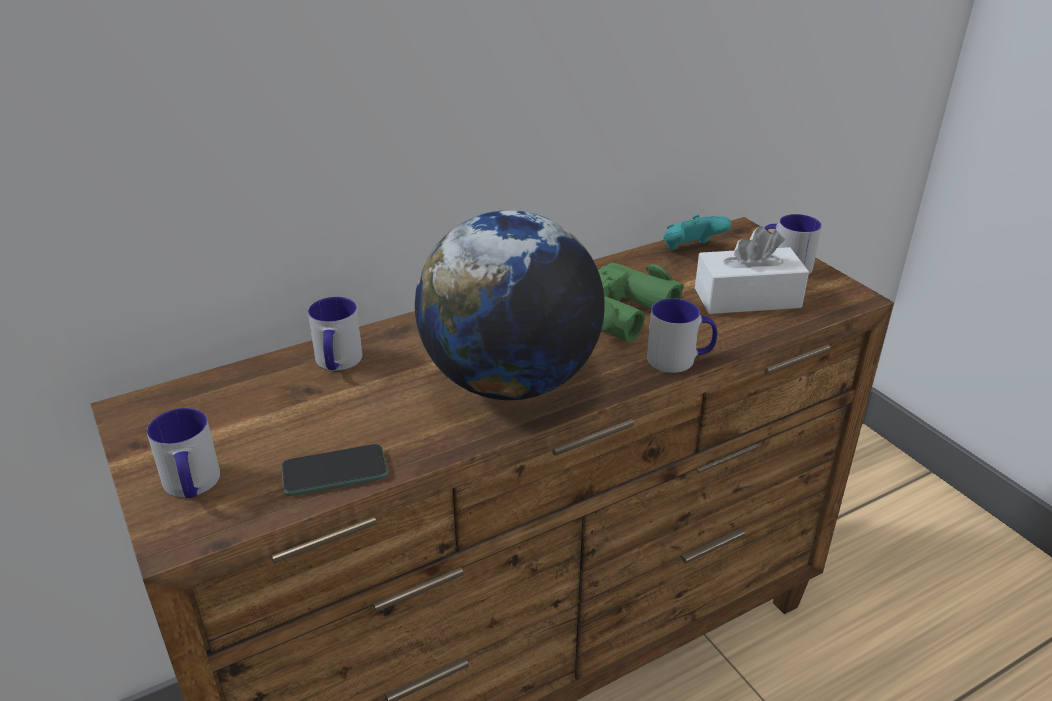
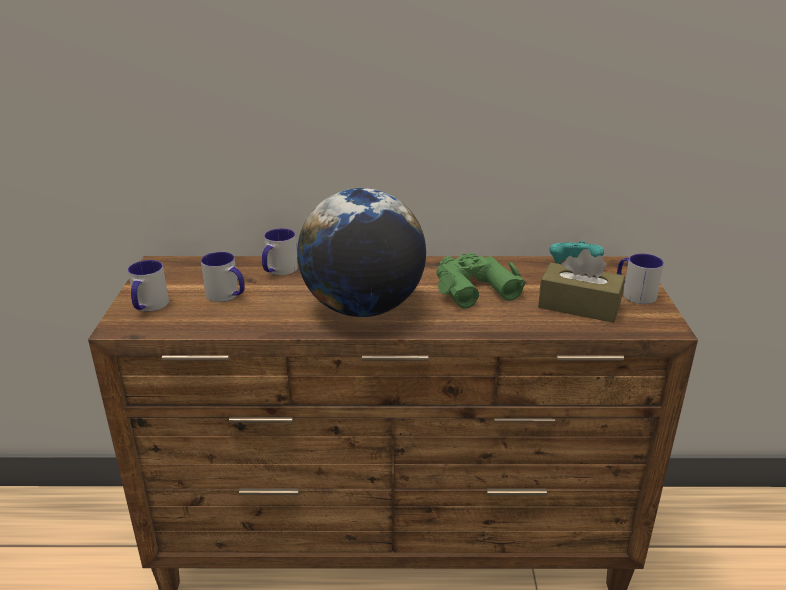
camera: 30 degrees right, 5 degrees down
phone [281,444,388,496] -> none
mug [647,298,717,373] -> mug moved to [201,252,245,302]
white tissue box [695,226,809,314] -> brown tissue box [538,249,625,323]

